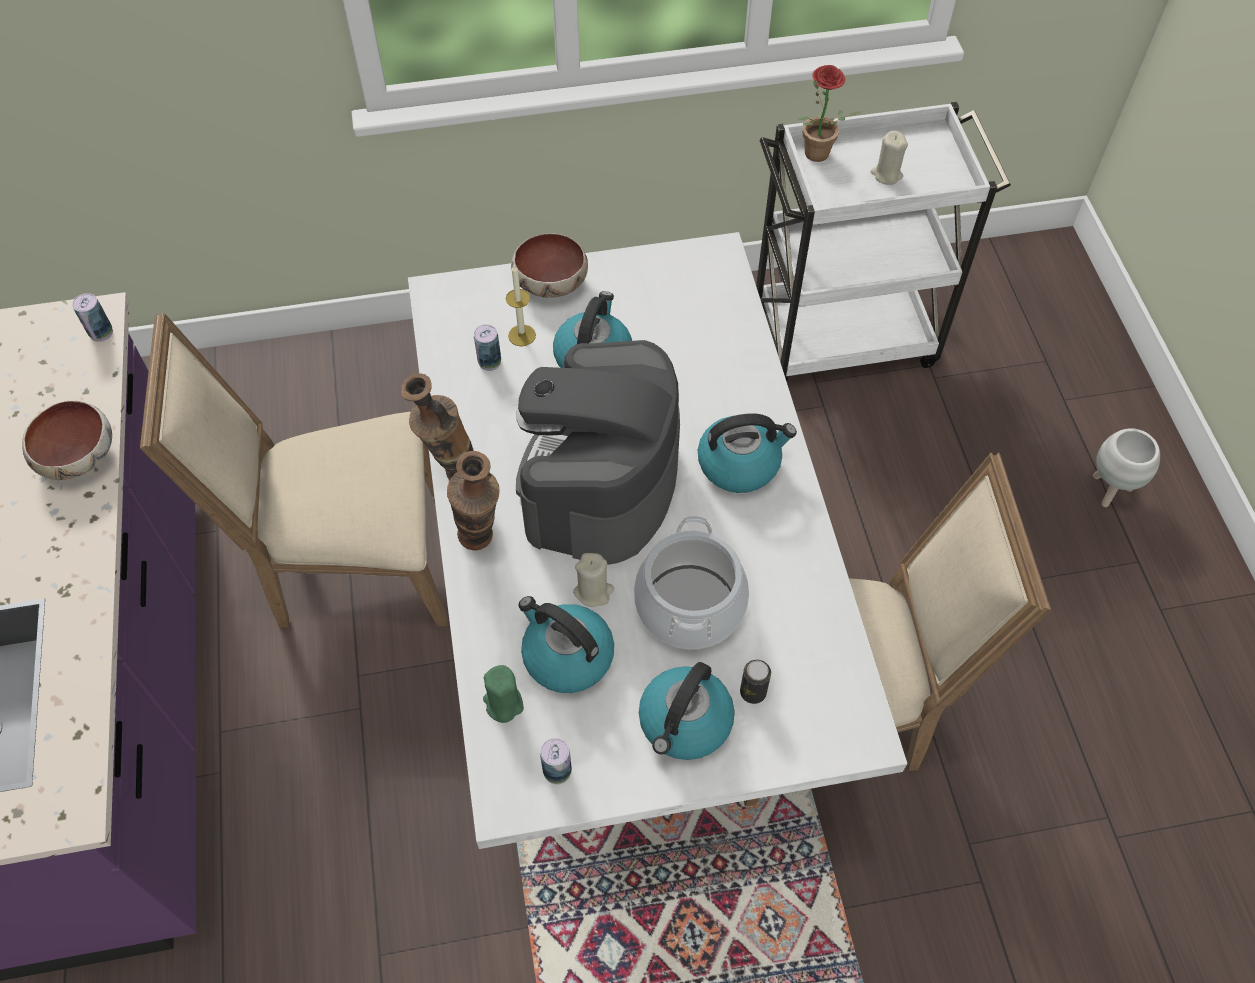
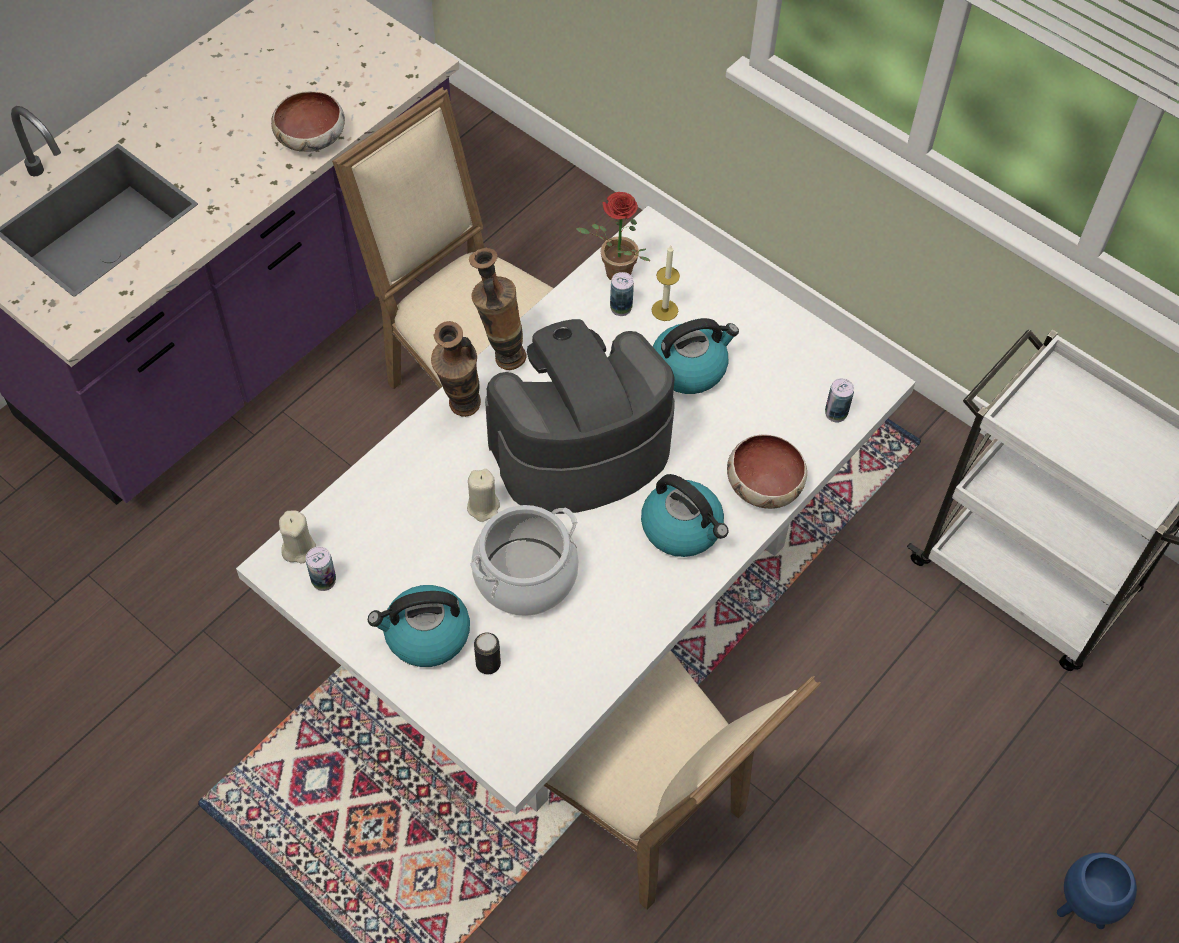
camera: 50 degrees right, 0 degrees up
can [72,293,113,342] -> can moved to [825,378,854,423]
green candle [483,665,524,723] -> none
bowl [511,233,588,298] -> bowl moved to [727,434,807,509]
kettle [519,596,614,693] -> none
potted plant [797,65,860,162] -> potted plant moved to [576,192,650,280]
beige candle [870,131,908,185] -> beige candle moved to [279,511,316,563]
white planter [1093,428,1160,507] -> blue planter [1057,853,1137,929]

